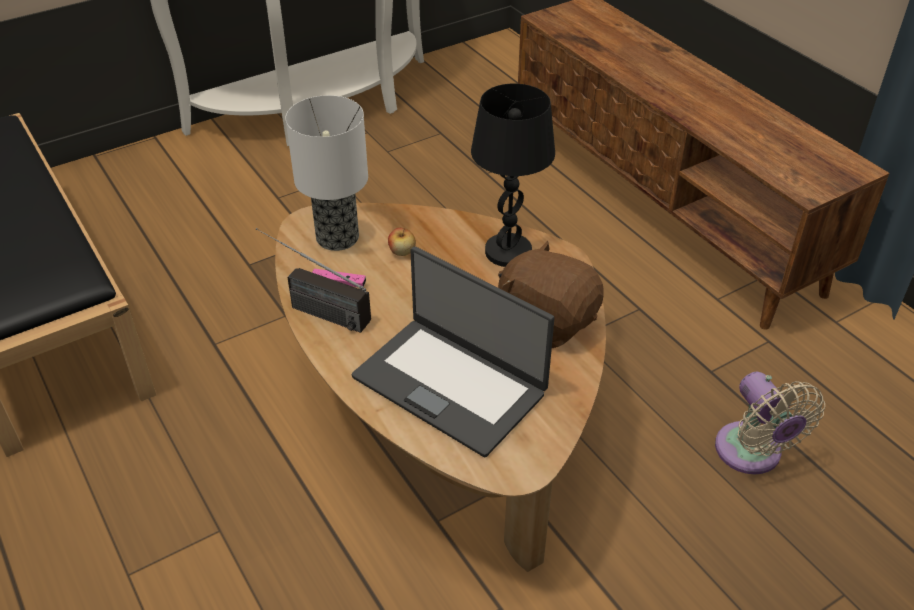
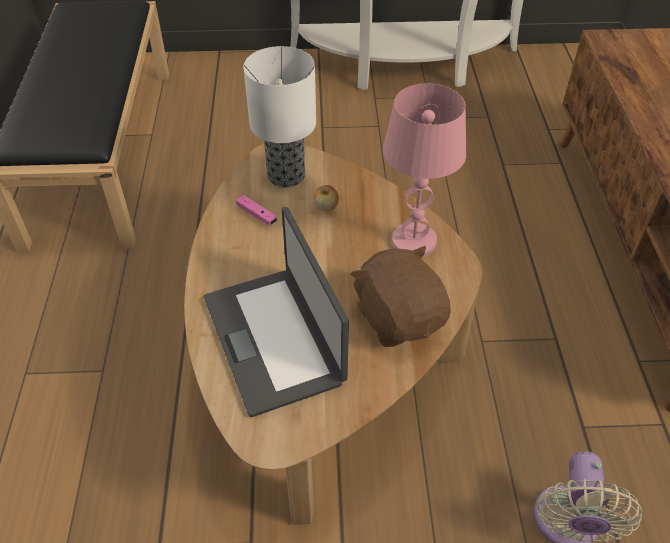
camera: 30 degrees right, 5 degrees up
radio [256,228,371,333] -> none
black table lamp [471,84,555,267] -> pink table lamp [383,83,466,257]

